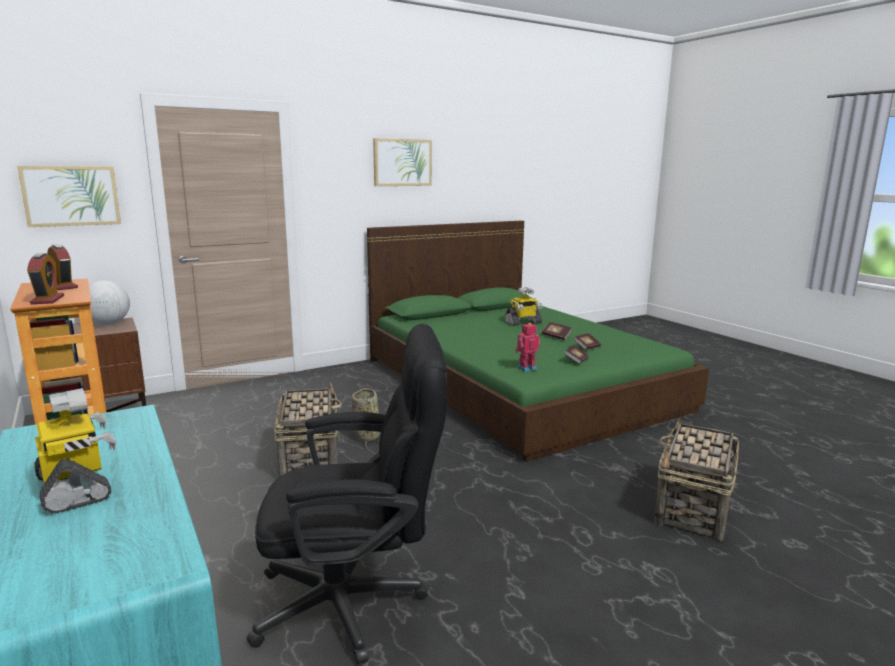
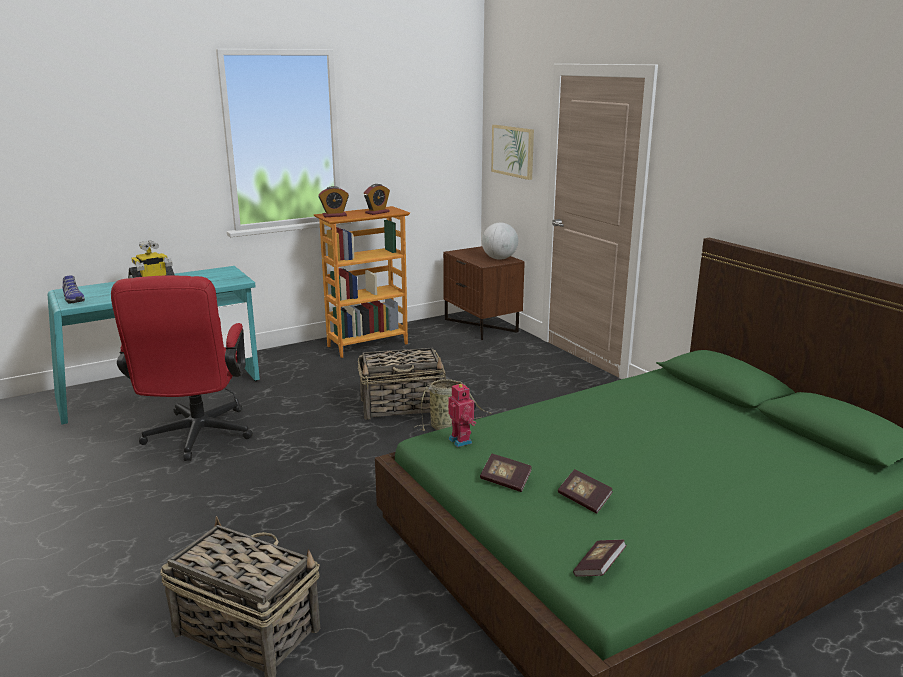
camera: 90 degrees right, 5 degrees up
black office chair [247,324,447,665] -> red office chair [111,275,253,461]
picture [373,138,432,186] -> none
toy robot [505,287,543,326] -> none
book [542,322,572,340] -> book moved to [573,540,627,576]
none -> shoe [63,275,85,303]

